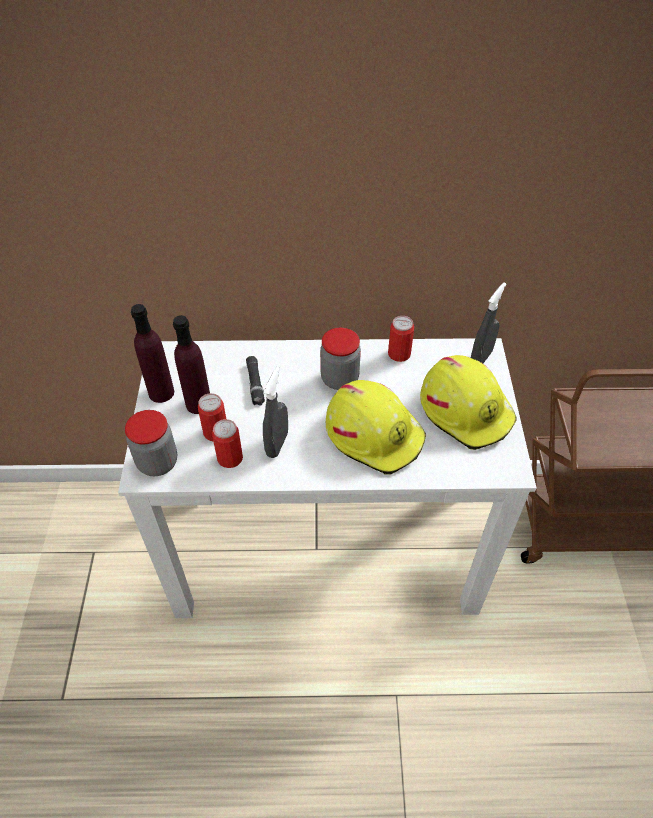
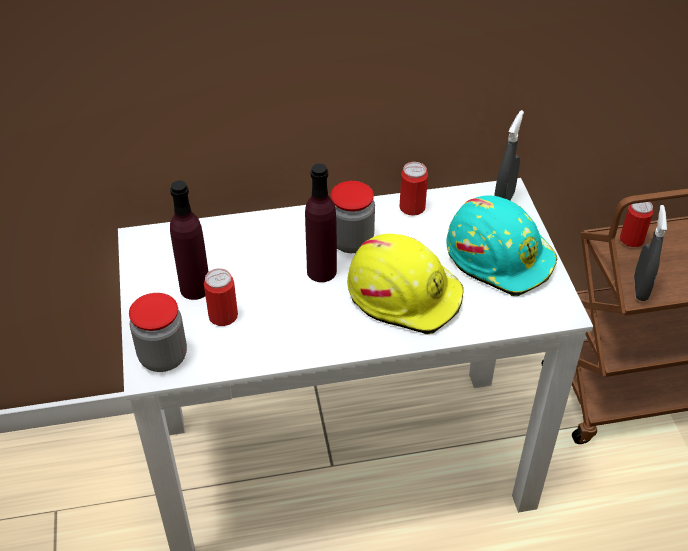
camera: 10 degrees left, 5 degrees down
purple bottle [131,304,174,403] -> purple bottle moved to [305,163,337,282]
can [212,419,243,468] -> can moved to [620,202,653,247]
black flashlight [246,356,265,405] -> none
grey spray bottle [263,367,288,458] -> grey spray bottle moved to [634,205,667,301]
yellow hard hat [420,355,517,450] -> turquoise hard hat [446,196,557,296]

